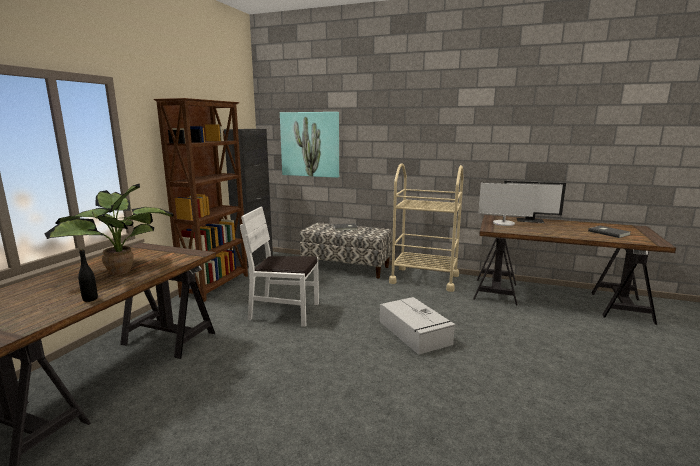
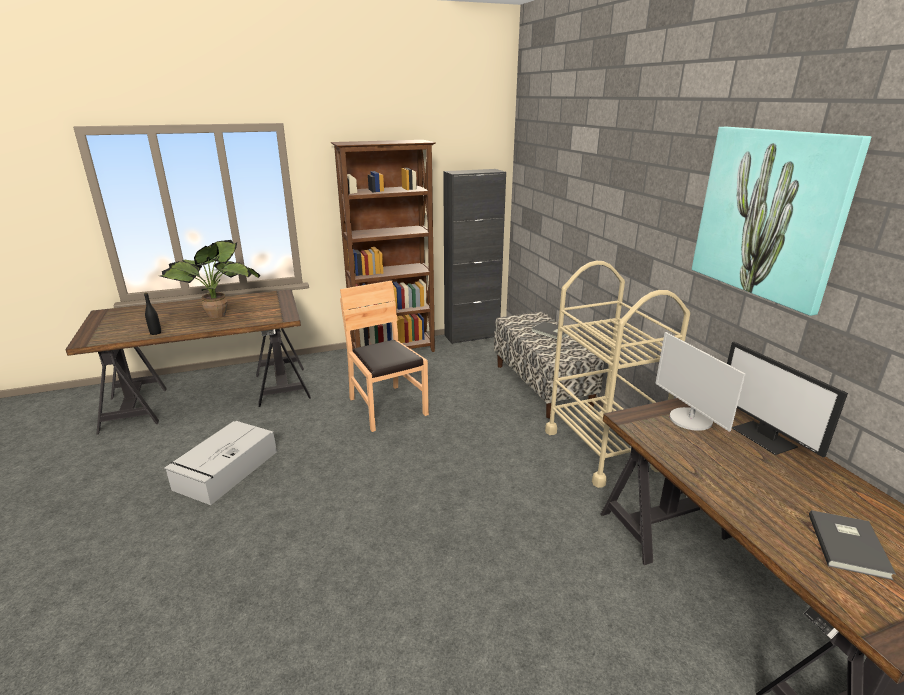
camera: 50 degrees right, 10 degrees up
white chair [240,206,319,327] -> brown chair [340,281,429,432]
picture [280,112,339,178] -> picture moved to [692,127,871,316]
grey storage box [380,297,456,355] -> grey storage box moved to [164,421,277,505]

